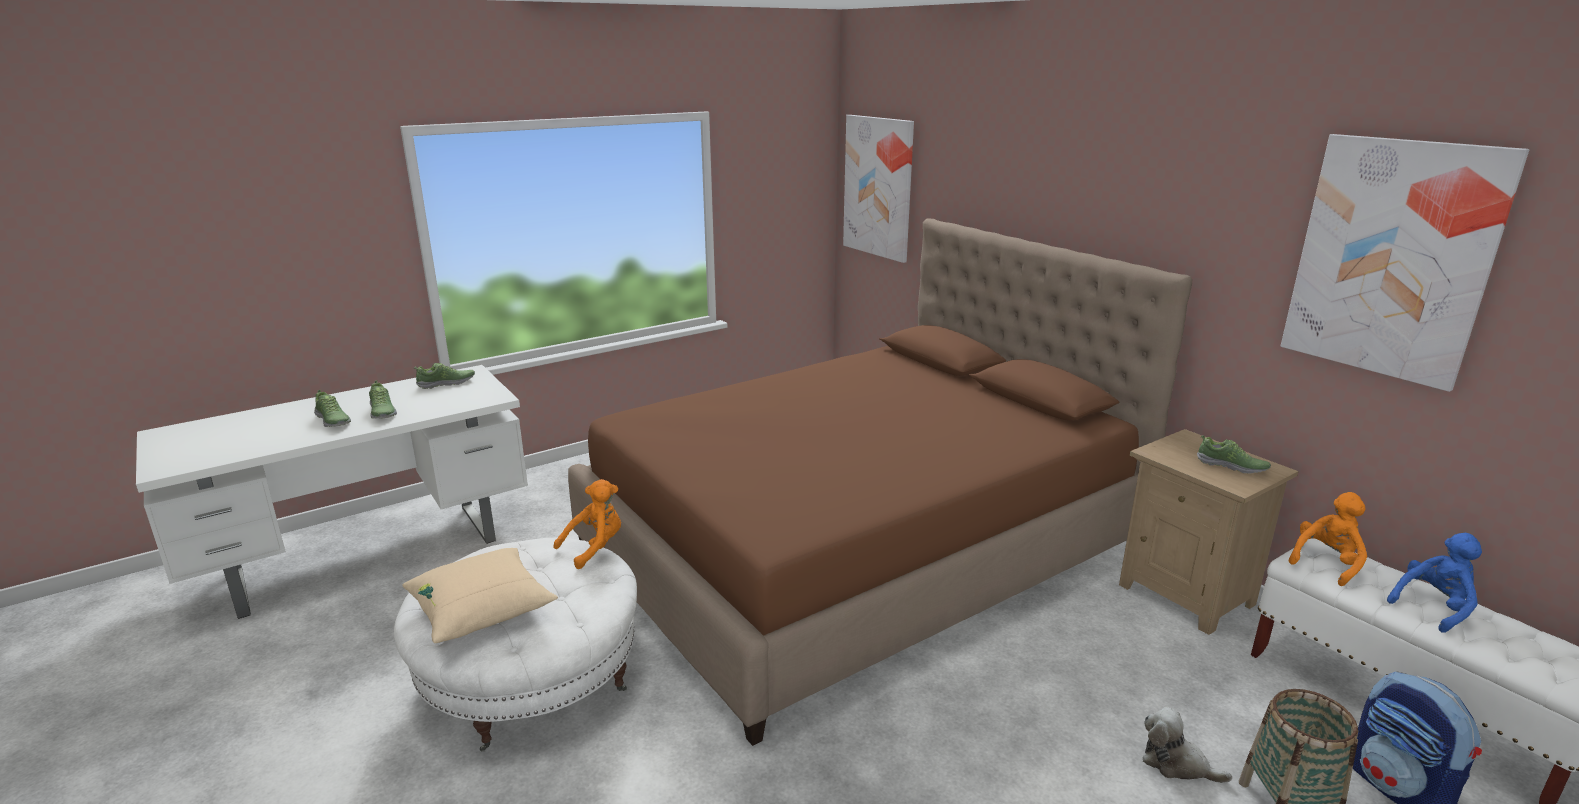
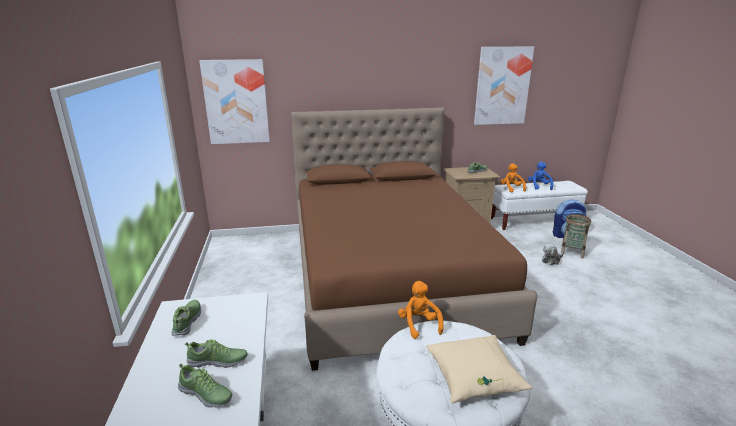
camera: 65 degrees left, 0 degrees up
shoe [314,390,351,427] -> shoe turned 45 degrees clockwise [178,363,232,408]

